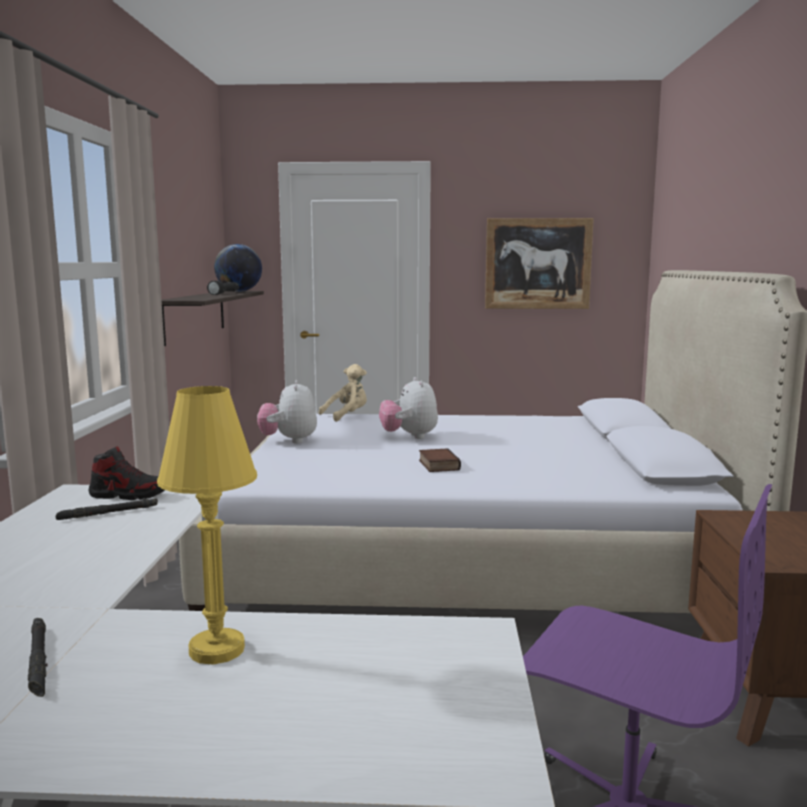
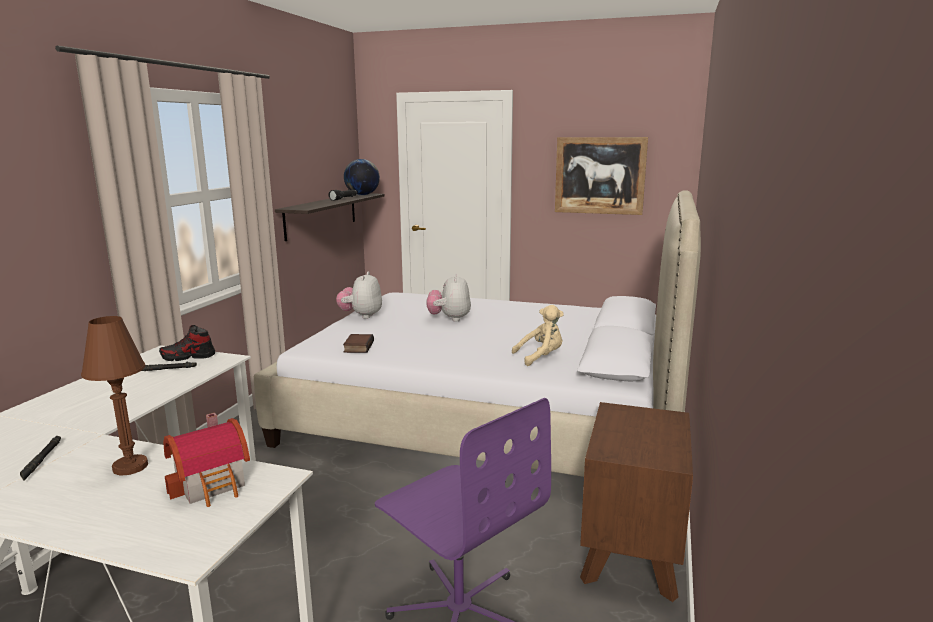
camera: 15 degrees right, 5 degrees up
shoe [89,446,165,500] -> shoe turned 150 degrees clockwise [159,325,215,361]
yellow table lamp [157,386,257,665] -> brown table lamp [81,316,148,476]
beige plush toy [319,364,367,422] -> beige plush toy moved to [512,305,564,366]
book [419,448,461,472] -> book moved to [343,334,374,353]
none -> toy house [163,413,250,507]

